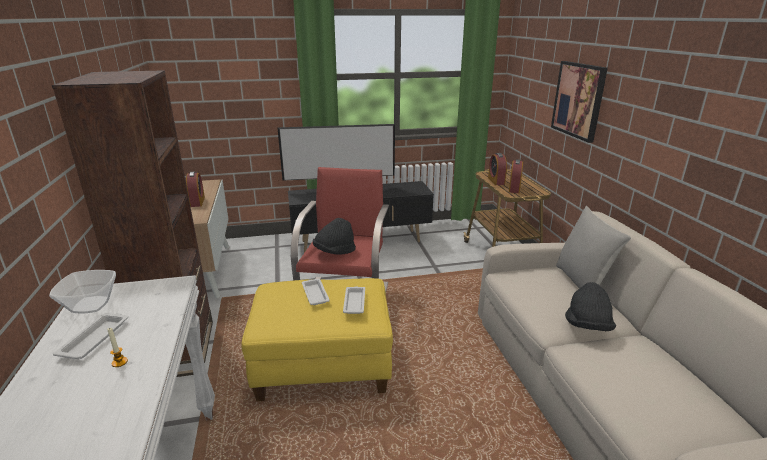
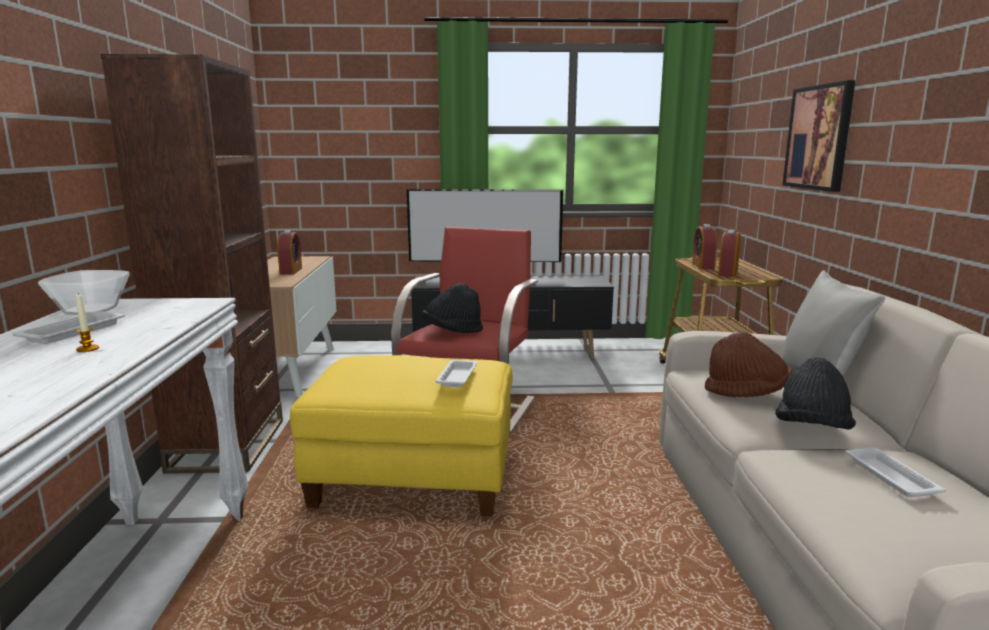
camera: 10 degrees right, 10 degrees down
white tray [302,279,330,305] -> white tray moved to [846,448,946,497]
none -> brown hat [705,332,793,397]

